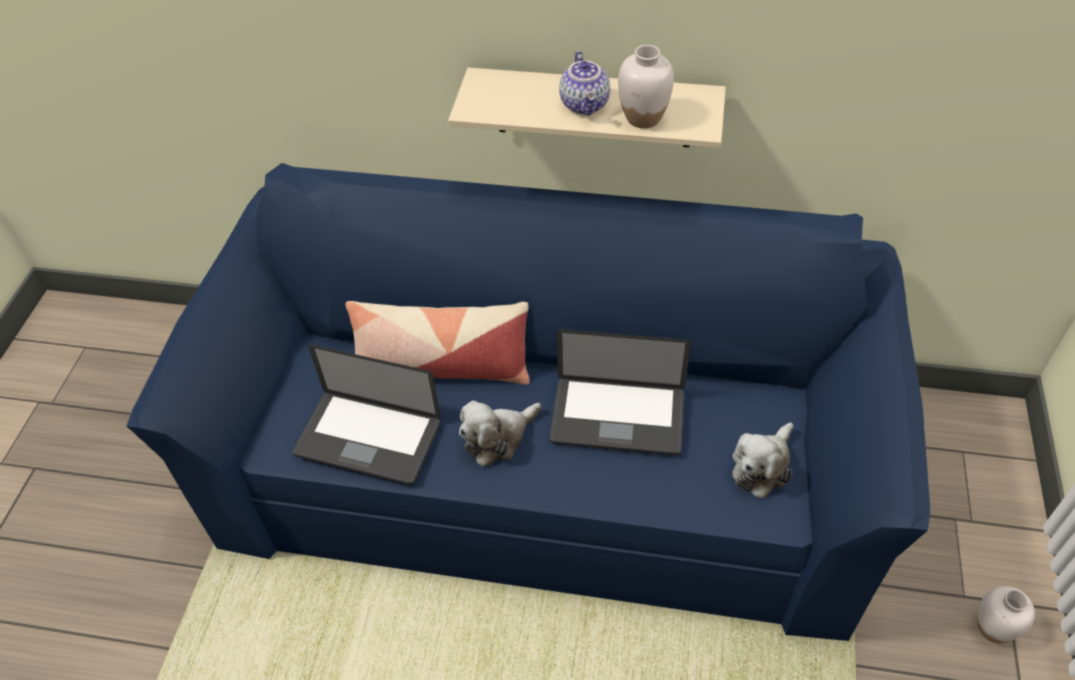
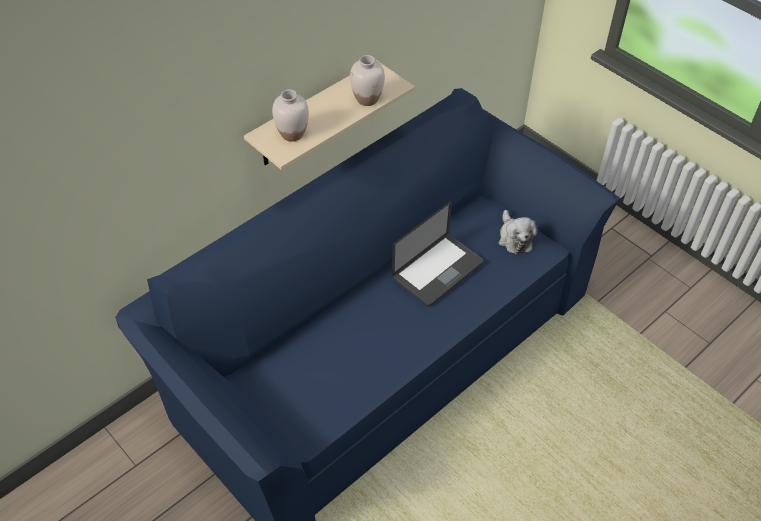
camera: 55 degrees left, 0 degrees up
laptop [293,345,441,485] -> none
pillow [345,301,530,385] -> none
plush toy [459,400,541,467] -> none
teapot [559,51,610,115] -> none
white vase [977,586,1035,643] -> white vase moved to [272,90,309,141]

